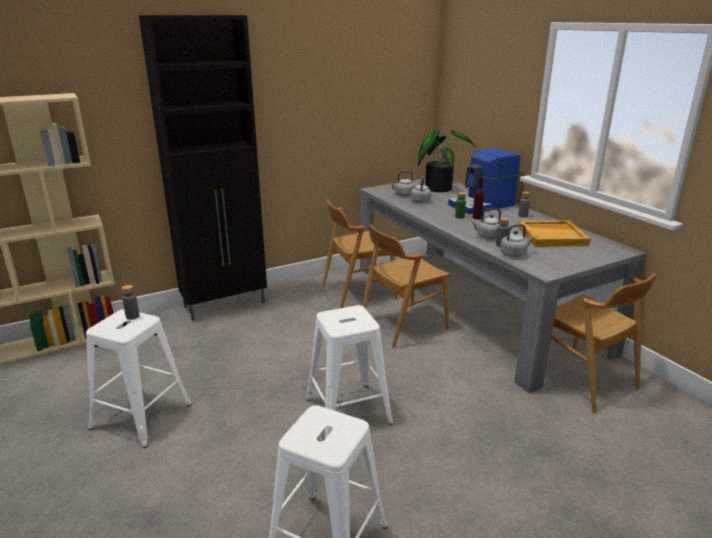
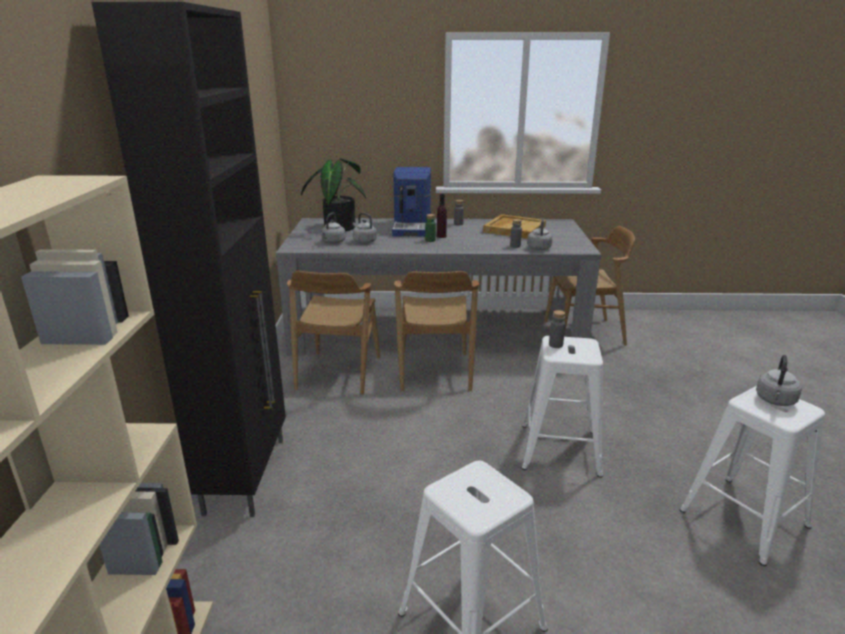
camera: 60 degrees left, 0 degrees up
grey bottle [122,285,140,320] -> grey bottle moved to [549,310,565,348]
grey kettle [471,208,501,239] -> grey kettle moved to [756,355,802,406]

